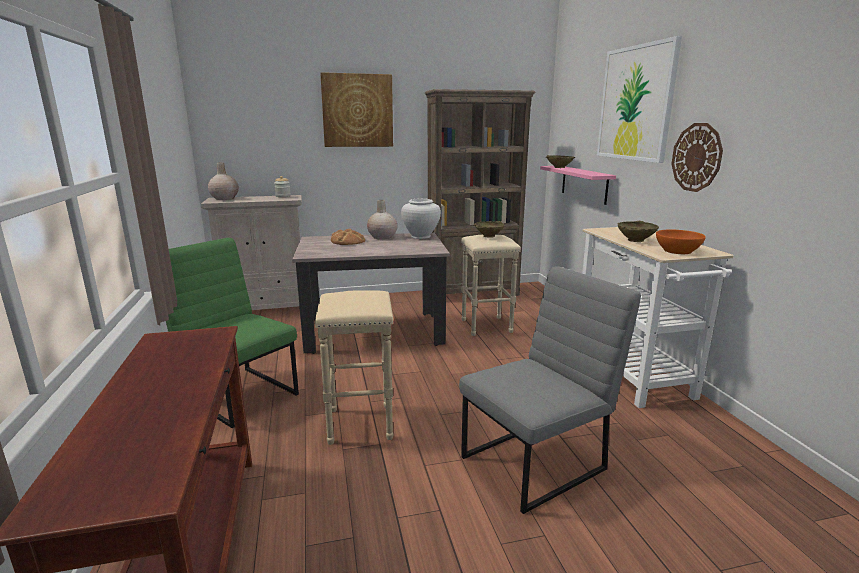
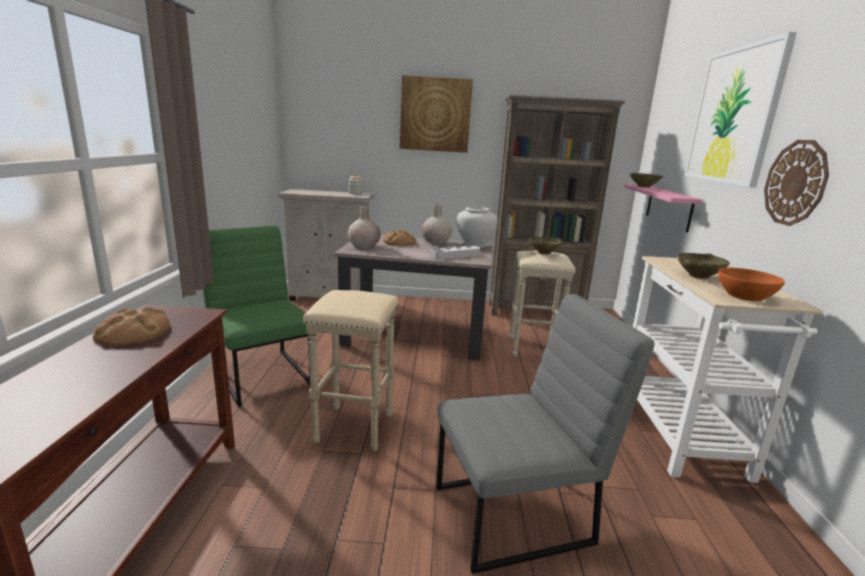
camera: 15 degrees right, 0 degrees up
beige vase [208,162,239,200] -> beige vase moved to [348,205,381,249]
none -> bread [93,307,170,346]
none -> grey tray [432,245,480,259]

